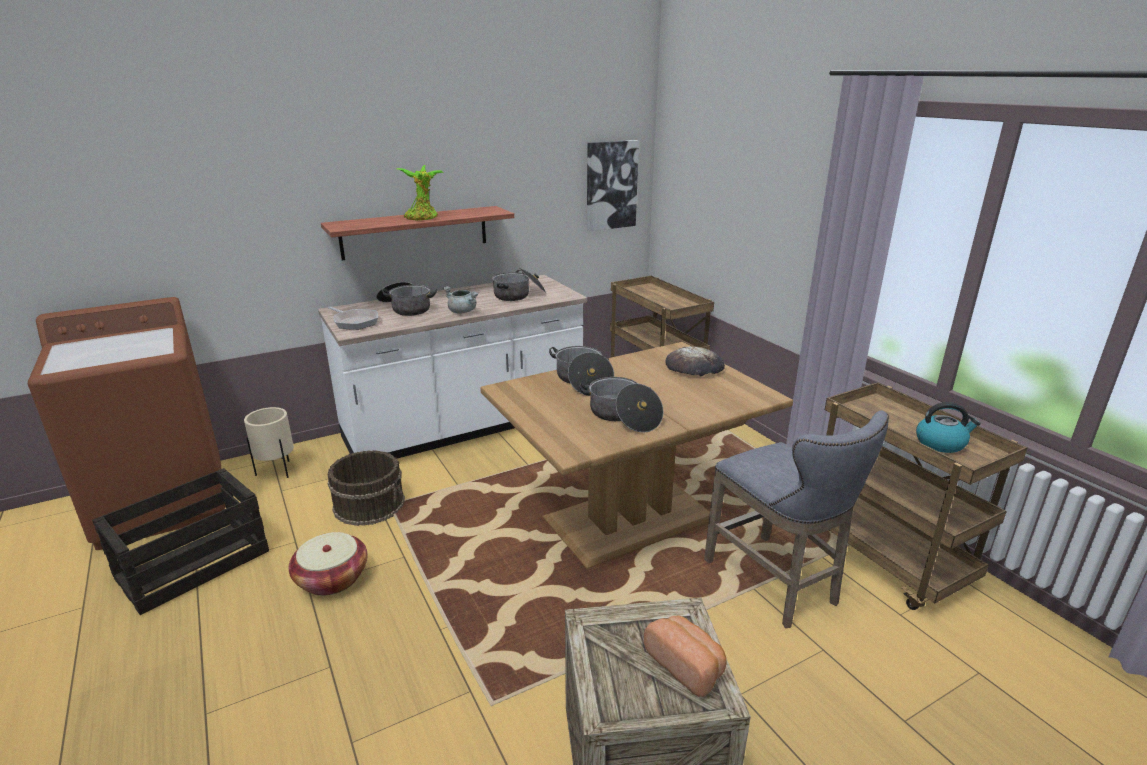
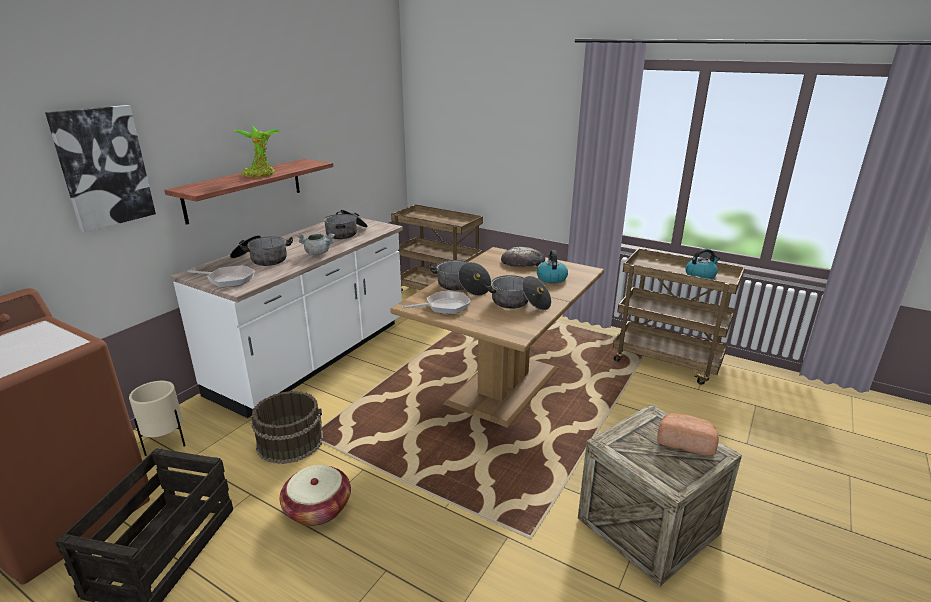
camera: 30 degrees left, 0 degrees up
picture [587,140,639,231] -> picture moved to [45,105,156,232]
grey stool [704,410,889,628] -> none
none -> frying pan [402,291,471,314]
none -> kettle [537,250,568,284]

